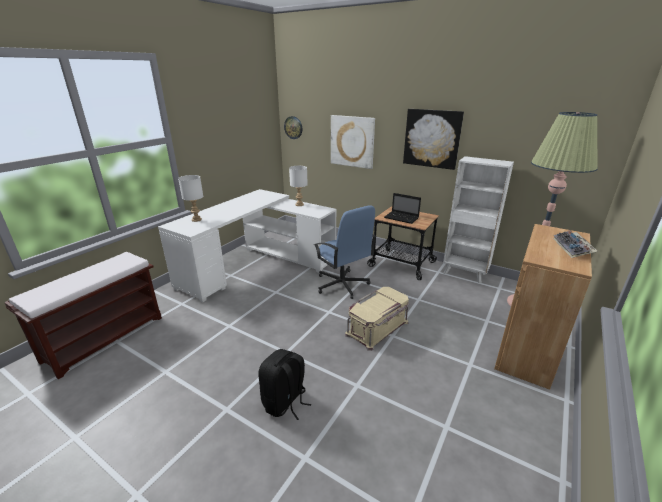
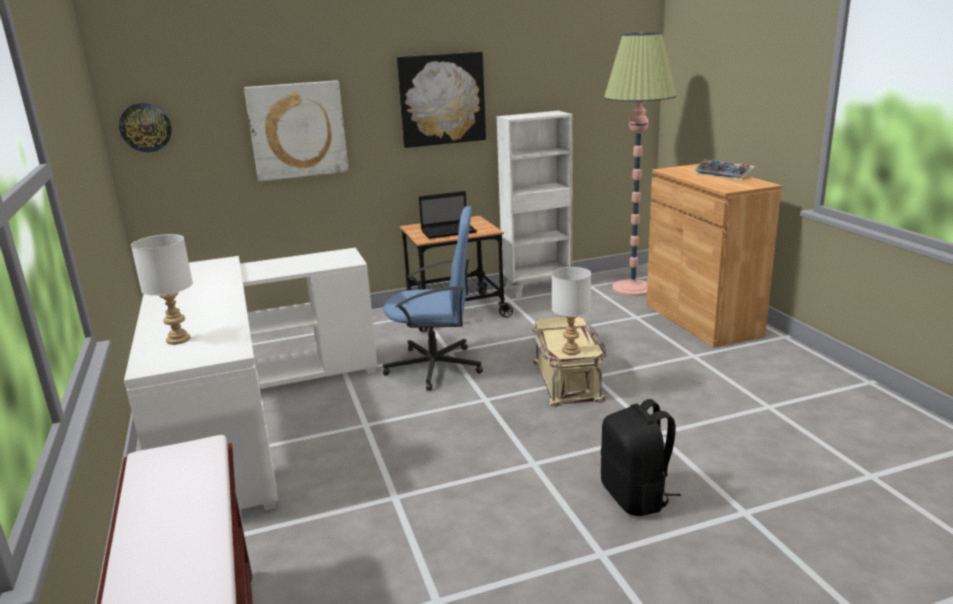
camera: 50 degrees left, 5 degrees down
white table lamp [289,166,308,206] -> white table lamp moved to [552,267,591,355]

